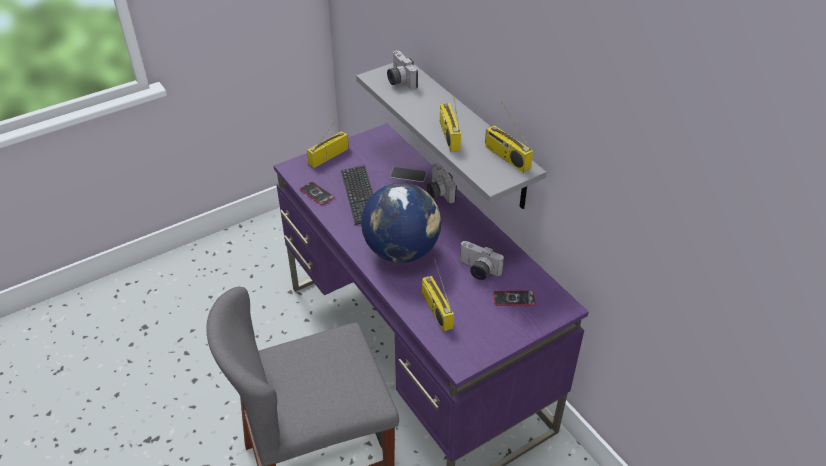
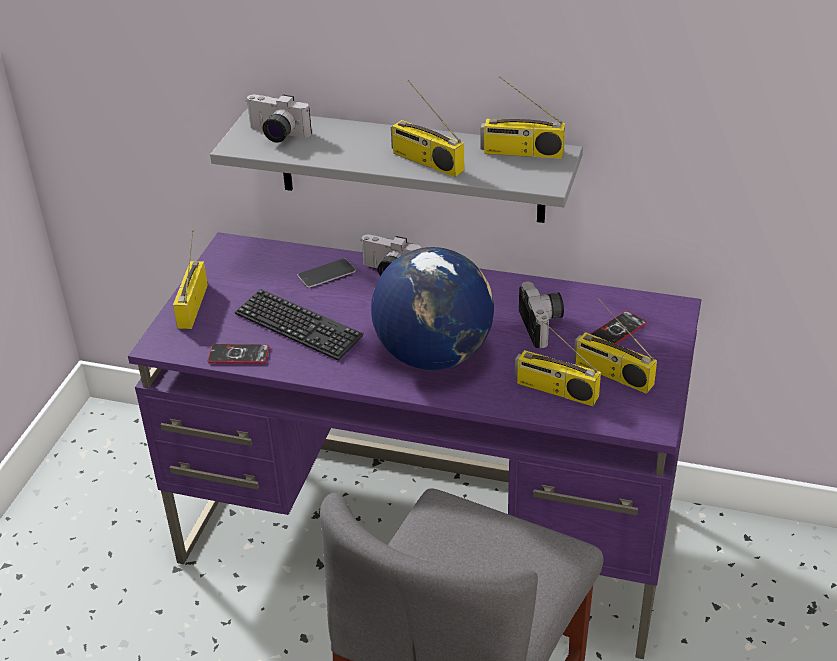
camera: 40 degrees left, 5 degrees down
camera [460,241,504,280] -> camera turned 90 degrees counterclockwise [519,281,564,348]
none -> radio [574,298,657,394]

